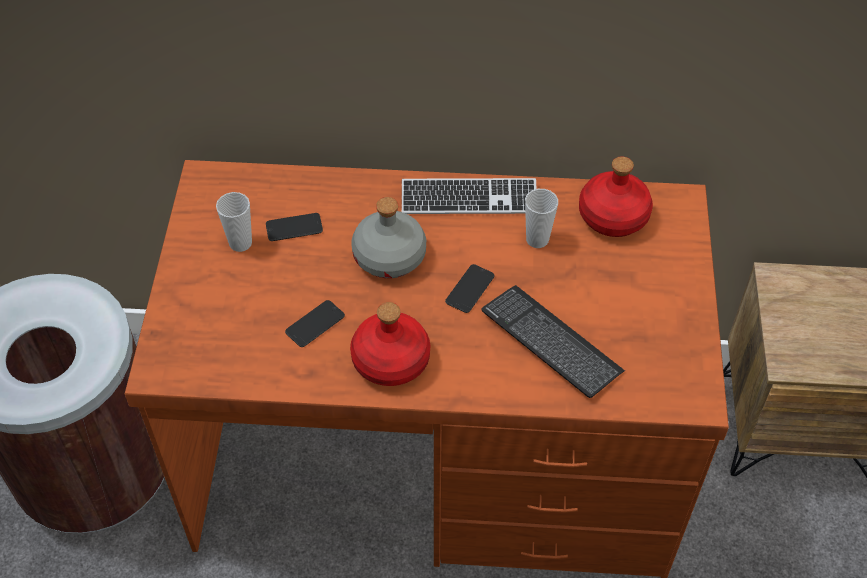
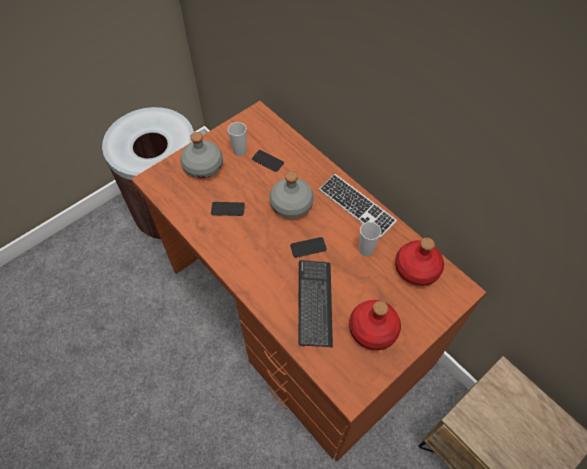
camera: 45 degrees right, 5 degrees up
red bottle [350,302,431,386] -> red bottle moved to [349,300,401,350]
none -> grey bottle [180,132,223,179]

